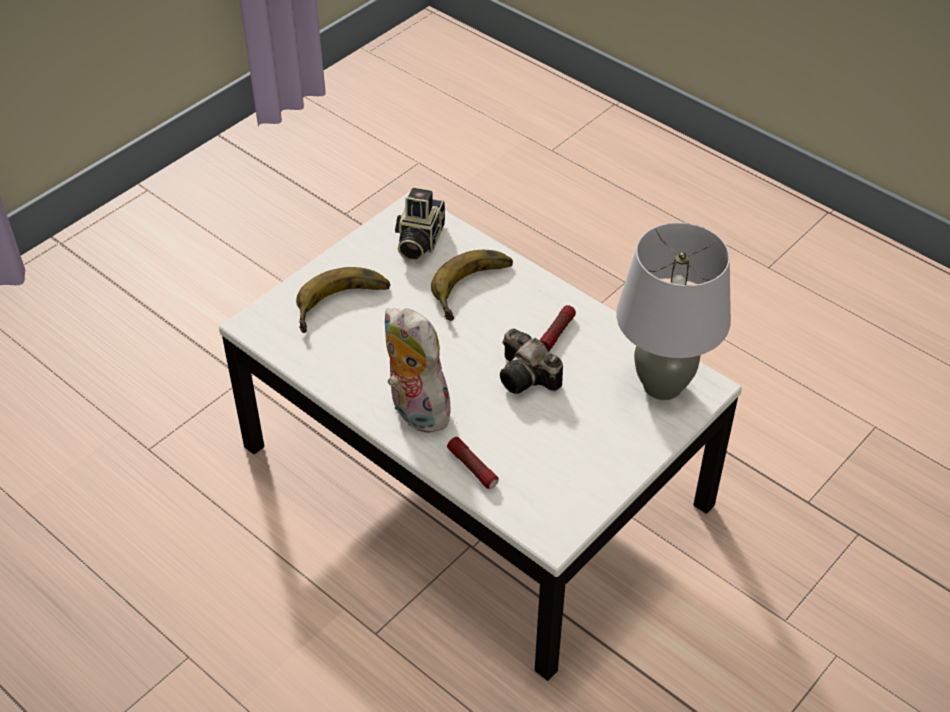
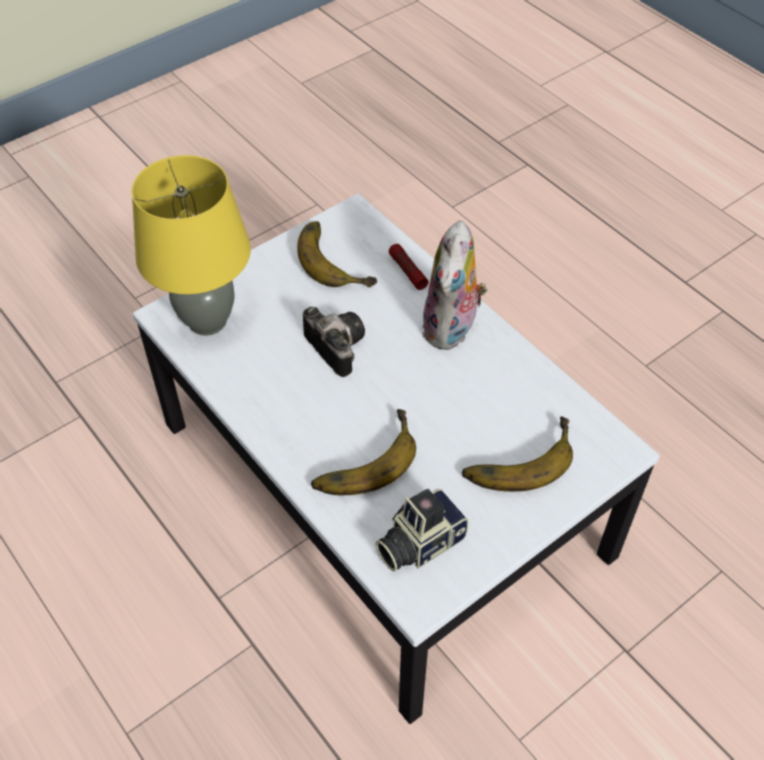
camera: 170 degrees left, 5 degrees up
plush toy [385,308,451,433] -> plush toy turned 45 degrees clockwise [422,221,488,350]
camera [395,188,445,261] -> camera turned 150 degrees counterclockwise [375,489,469,571]
flashlight [539,305,576,352] -> none
grey table lamp [616,222,731,400] -> yellow table lamp [131,155,251,336]
none -> banana [297,221,377,287]

